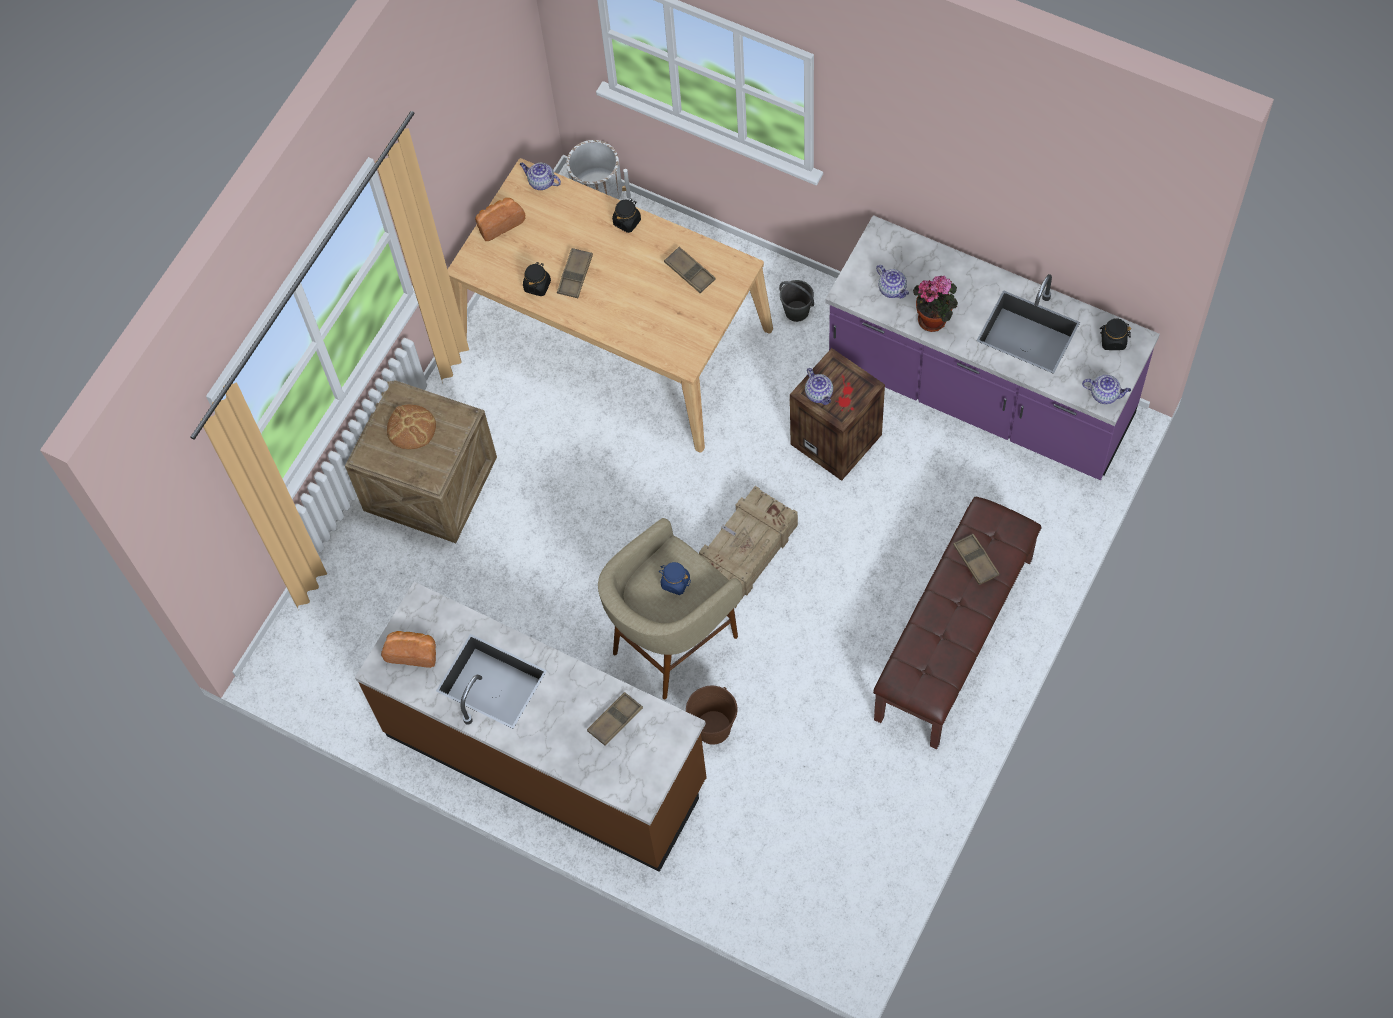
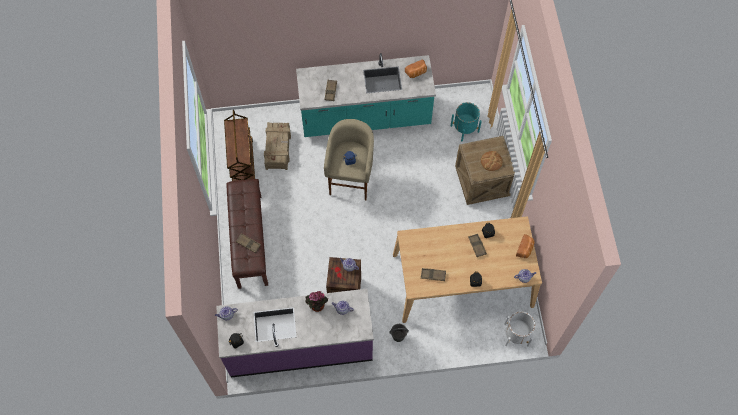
camera: 140 degrees right, 0 degrees up
brown counter [355,582,707,872] -> turquoise counter [296,53,436,137]
brown bucket [686,686,738,745] -> none
crate [699,486,798,608] -> crate moved to [264,122,291,170]
none -> brown cart [224,110,255,181]
none -> turquoise planter [451,102,482,141]

